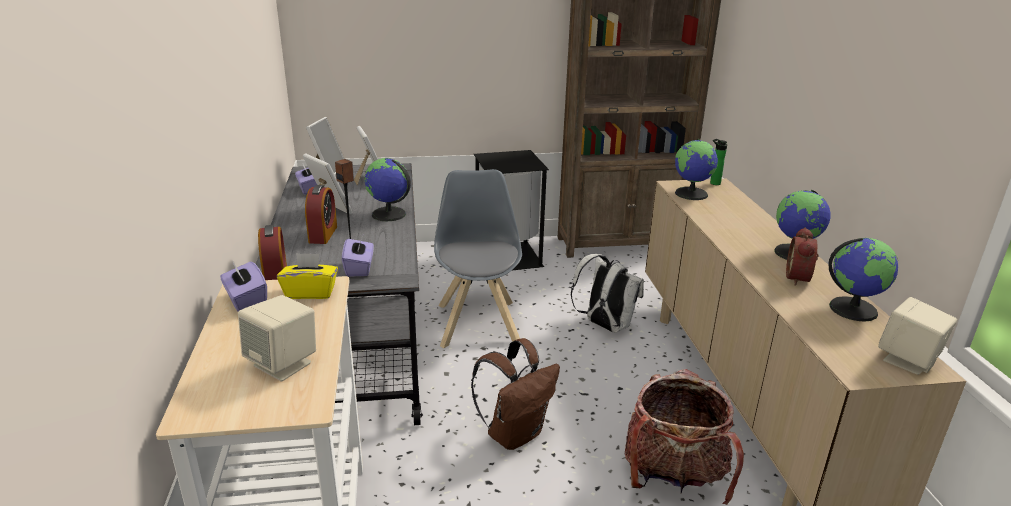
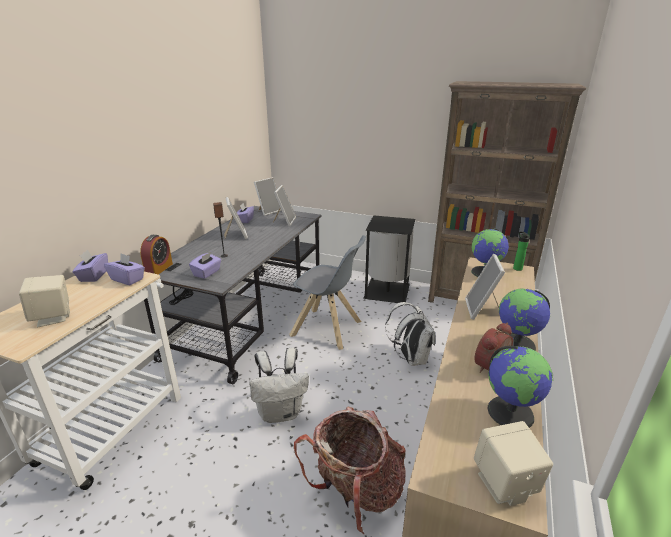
camera: 30 degrees right, 0 degrees up
yellow tissue box [277,253,338,299] -> purple tissue box [104,253,145,285]
alarm clock [305,185,337,244] -> none
globe [364,158,411,221] -> none
grey chair [434,169,522,348] -> grey chair turned 90 degrees clockwise [289,235,366,350]
brown backpack [471,338,560,450] -> white backpack [250,348,309,423]
none -> picture frame [465,254,505,320]

